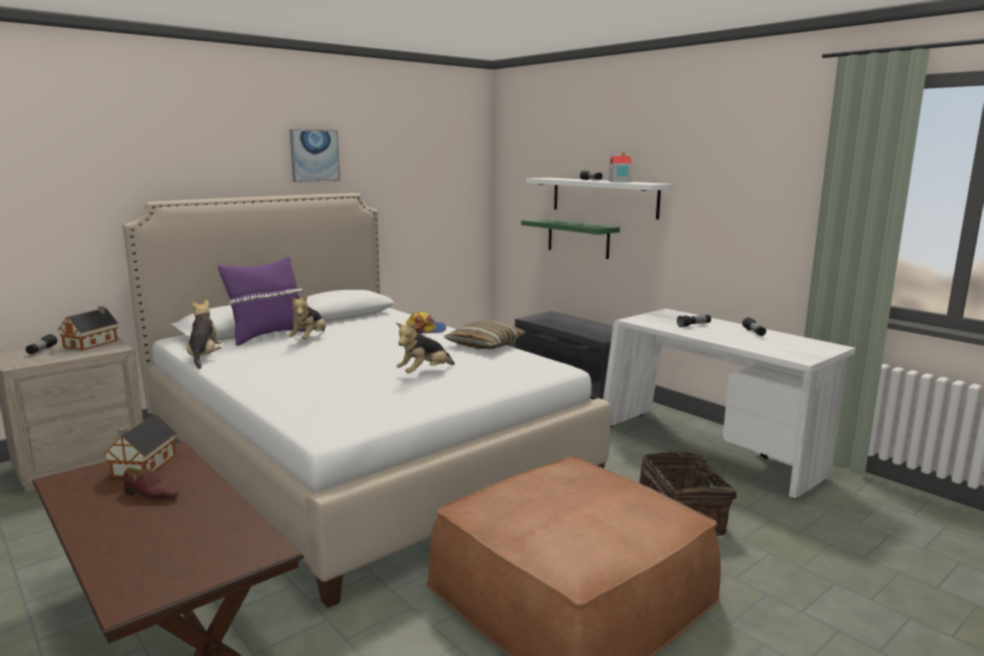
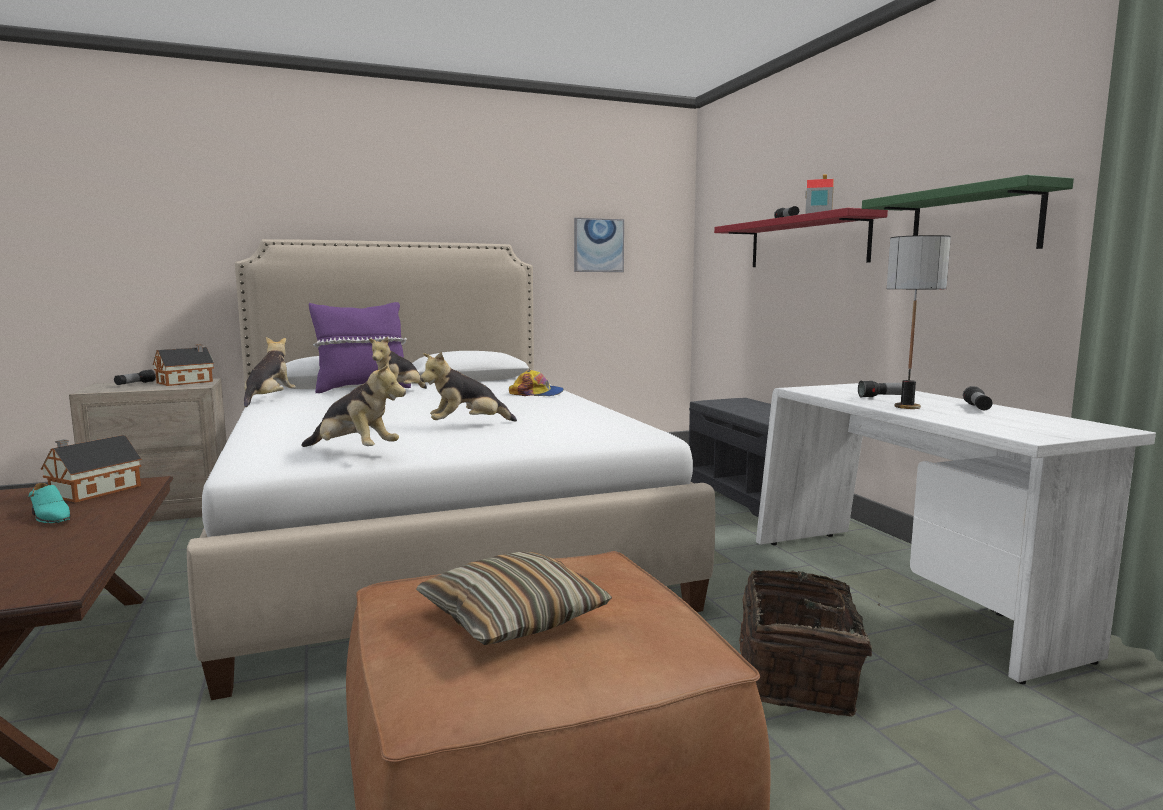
camera: 20 degrees right, 5 degrees down
brown shoe [123,468,178,501] -> turquoise shoe [29,483,71,523]
picture [290,129,340,182] -> picture moved to [574,218,624,272]
pillow [444,321,526,349] -> pillow moved to [416,551,612,645]
green shelf [521,219,620,259] -> green shelf moved to [862,175,1074,249]
white shelf [526,178,672,219] -> red shelf [714,208,888,267]
none -> plush toy [301,361,406,447]
none -> table lamp [887,235,951,409]

